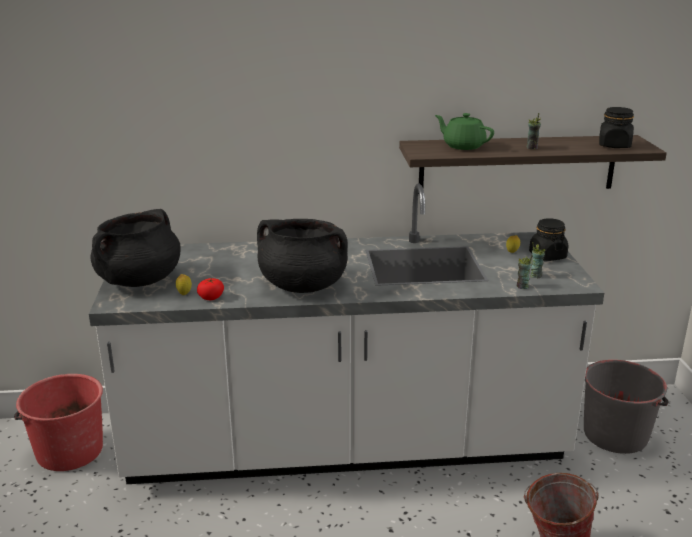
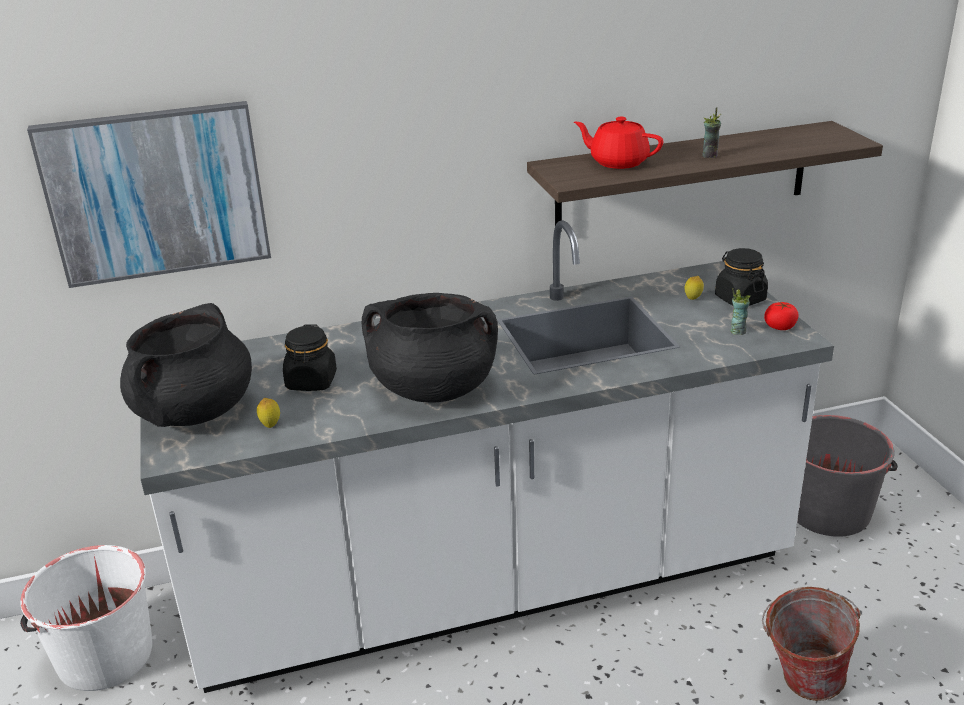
camera: 10 degrees left, 5 degrees up
red bucket [14,374,103,471] -> white bucket [20,545,152,691]
tomato [197,278,224,300] -> tomato moved to [764,302,799,330]
green teapot [435,113,494,150] -> red teapot [574,117,664,169]
cup [517,255,533,289] -> none
black jar [599,107,634,148] -> black jar moved to [283,324,337,391]
none -> picture [27,101,271,288]

